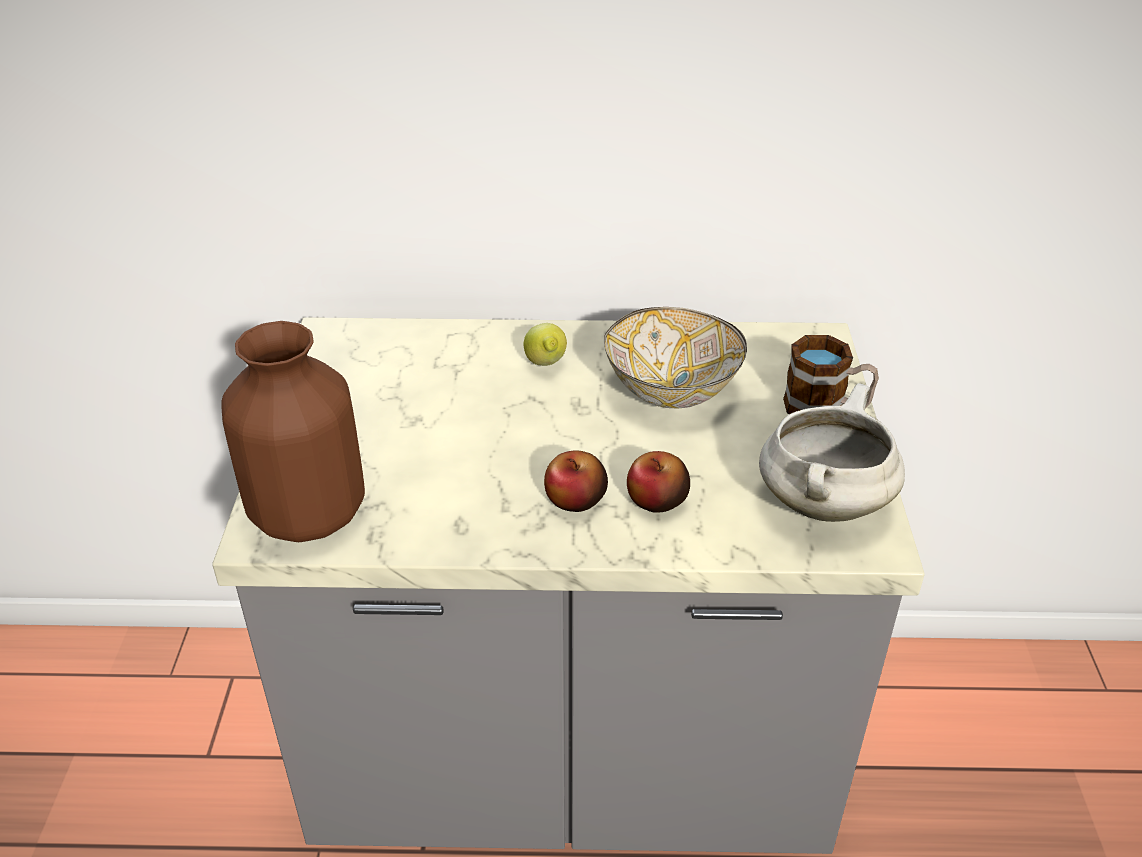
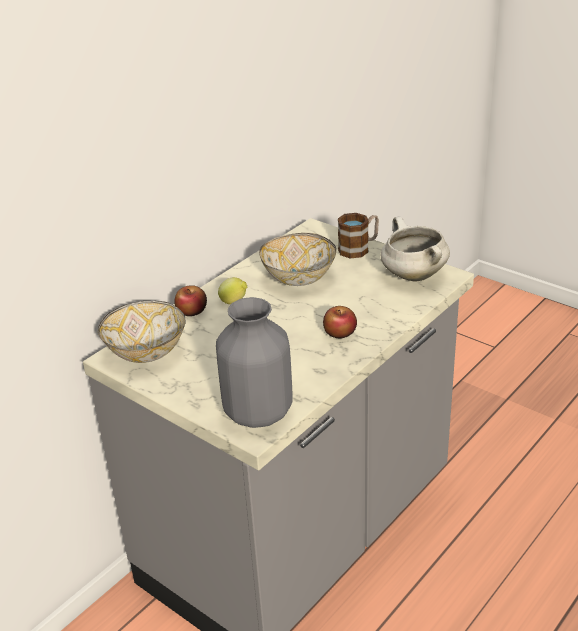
camera: 50 degrees left, 5 degrees down
brown vase [221,321,365,542] -> grey vase [216,297,293,428]
apple [627,451,690,513] -> apple moved to [174,285,207,316]
none -> bowl [98,301,185,363]

